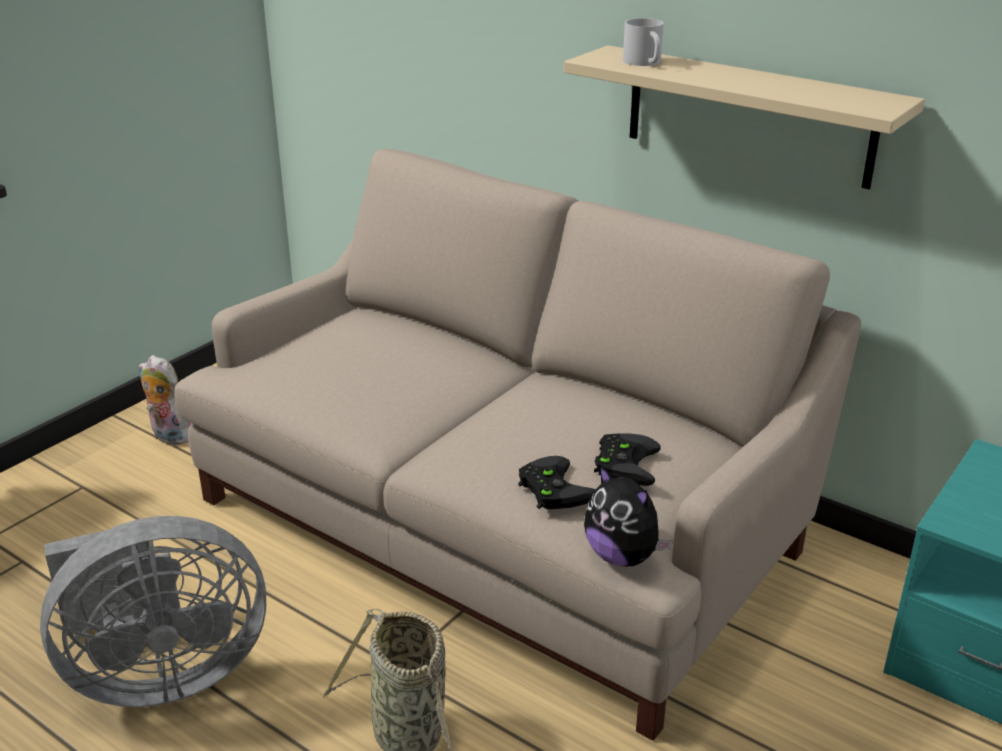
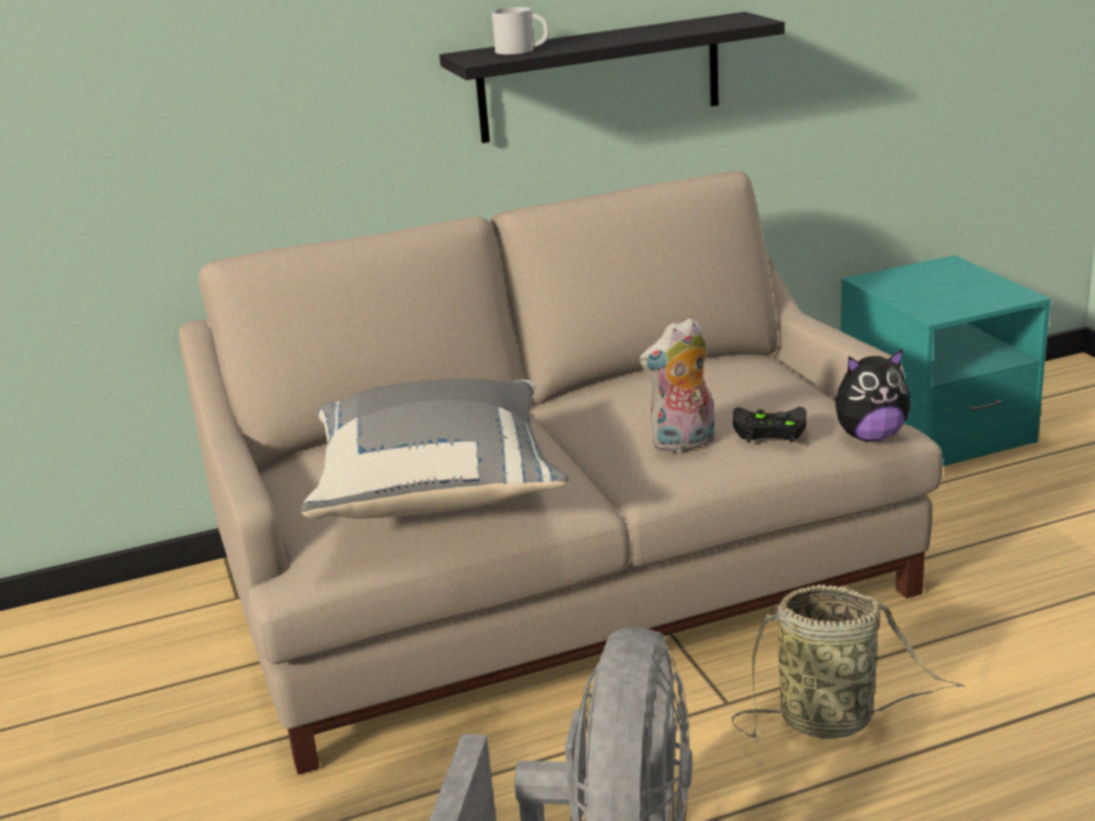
camera: 55 degrees left, 5 degrees down
plush toy [139,355,192,445] -> plush toy moved to [639,318,715,452]
beige shelf [564,45,925,189] -> black shelf [439,12,785,143]
black game controller [594,433,660,486] -> none
none -> grey pillow [301,379,568,519]

